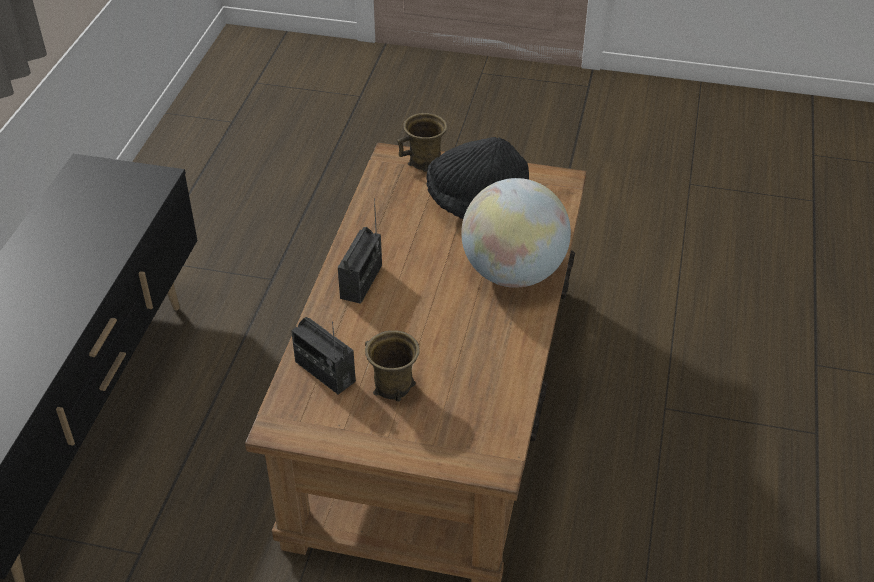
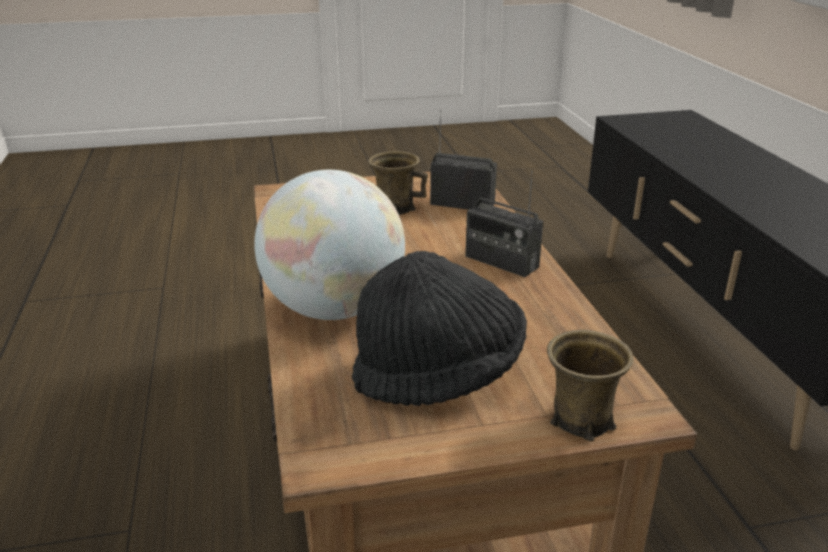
camera: 155 degrees right, 15 degrees down
radio [338,198,382,304] -> radio turned 45 degrees counterclockwise [465,171,543,277]

